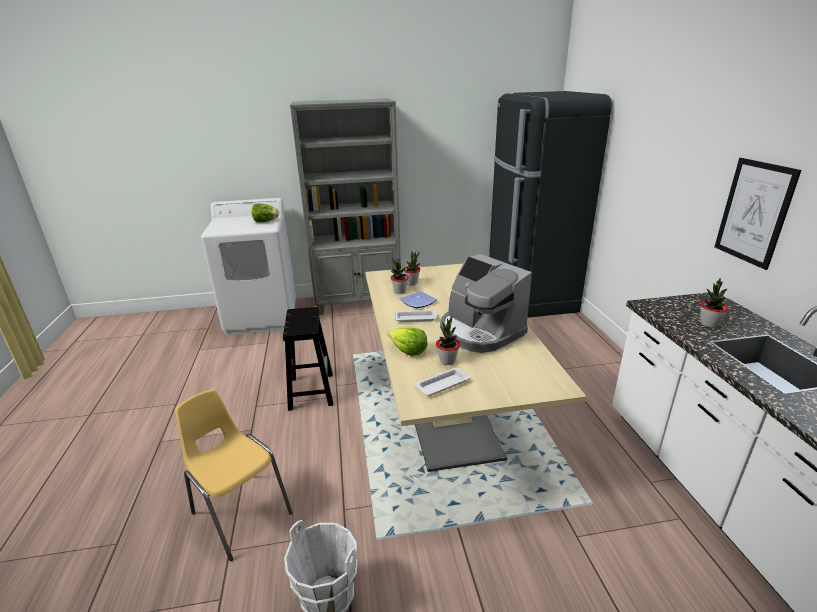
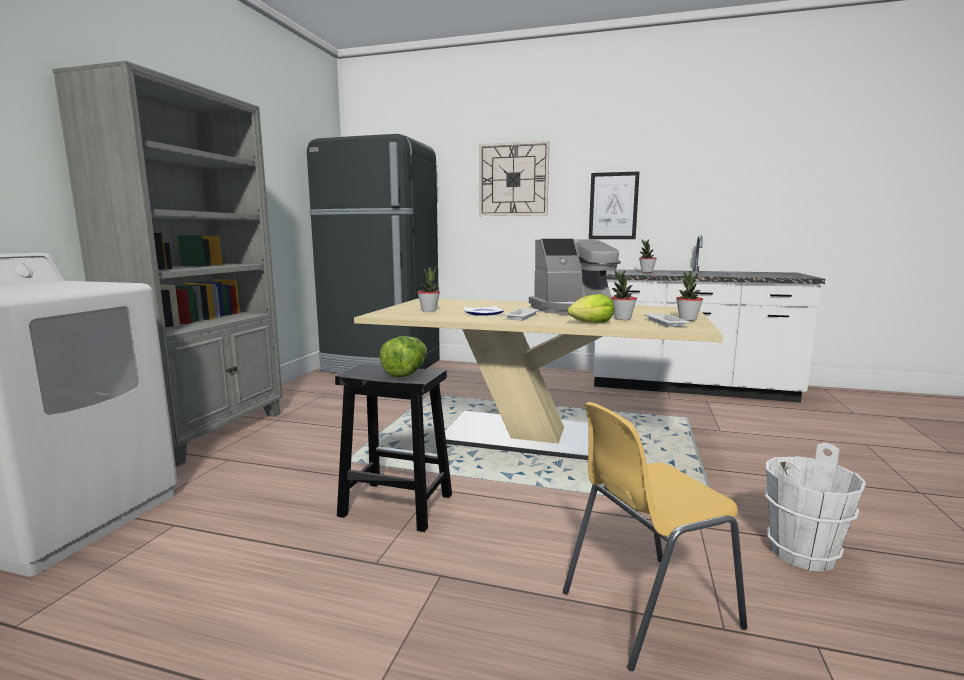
camera: 65 degrees left, 15 degrees down
lettuce [252,204,279,222] -> lettuce moved to [380,336,427,378]
potted plant [391,258,409,294] -> potted plant moved to [676,271,703,321]
none -> wall clock [479,141,549,216]

